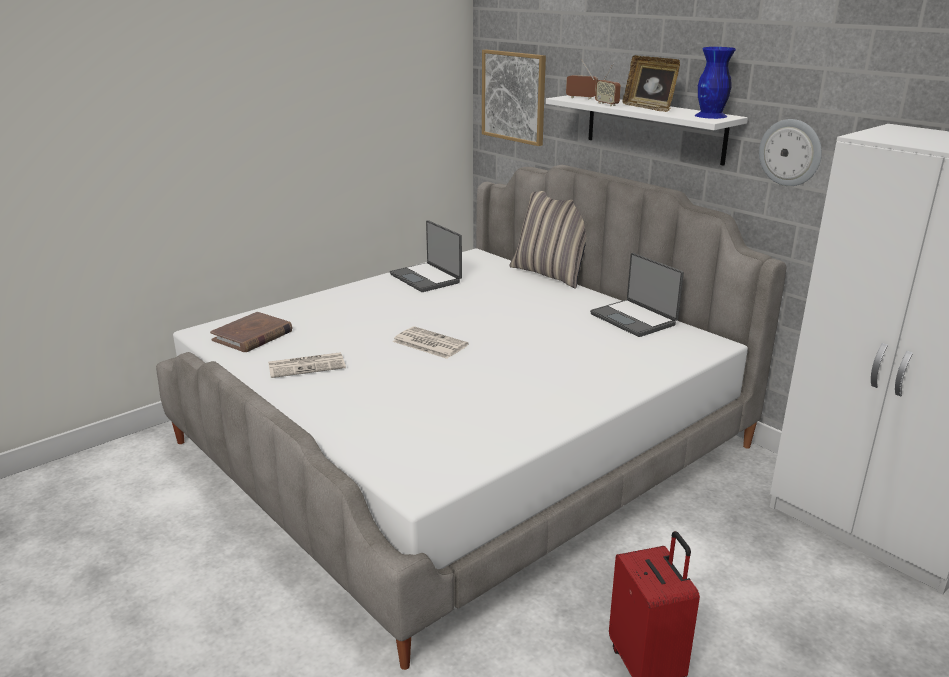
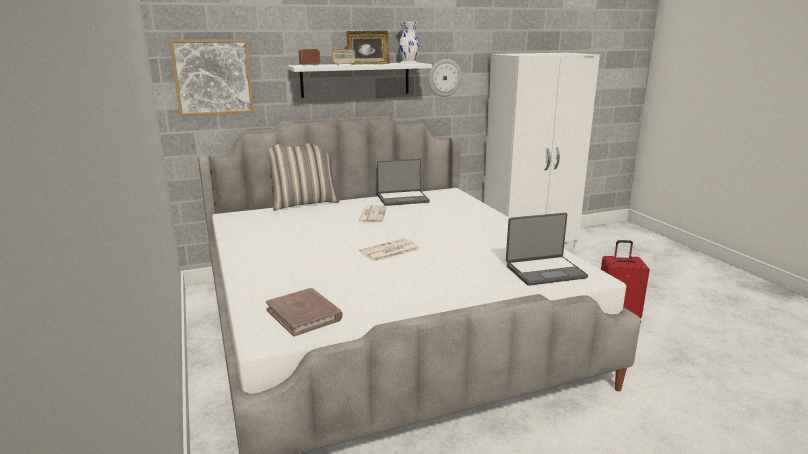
camera: 70 degrees left, 5 degrees down
newspaper [268,352,346,378] -> newspaper moved to [358,205,386,223]
laptop [390,220,462,292] -> laptop moved to [506,213,588,286]
blue vase [695,47,736,119] -> white vase [399,22,419,64]

